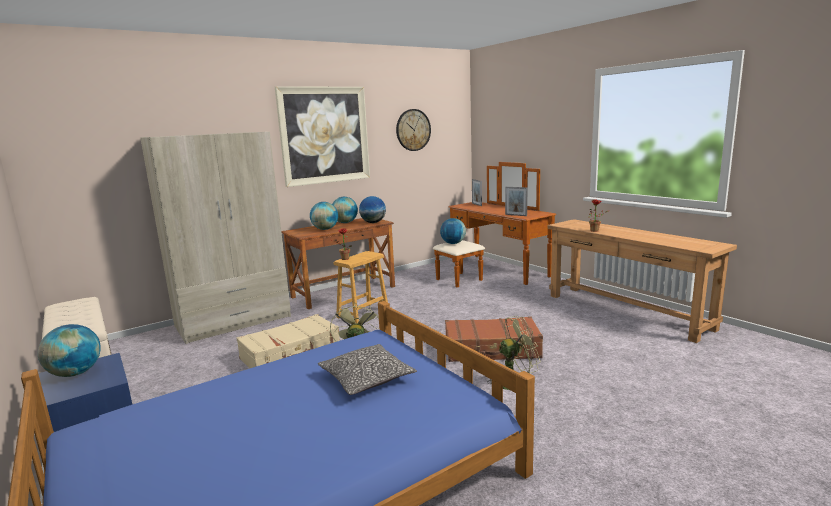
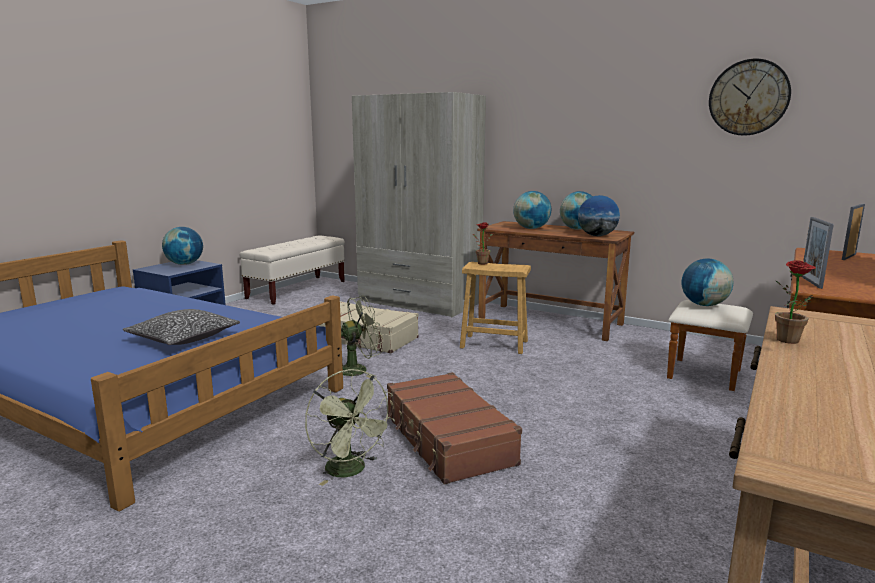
camera: 65 degrees right, 0 degrees up
picture [275,86,370,187] -> none

